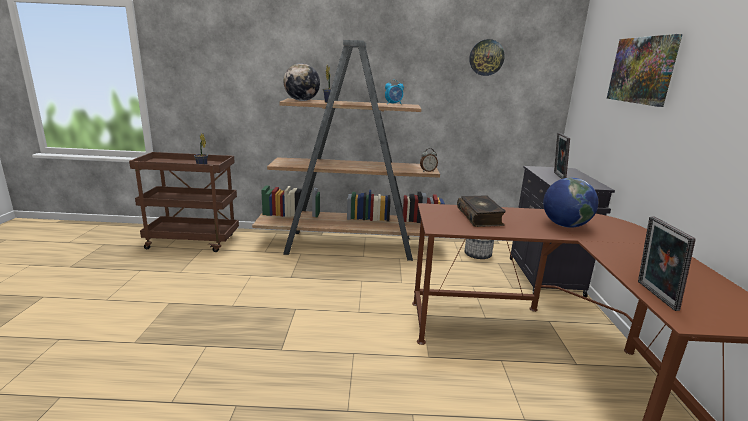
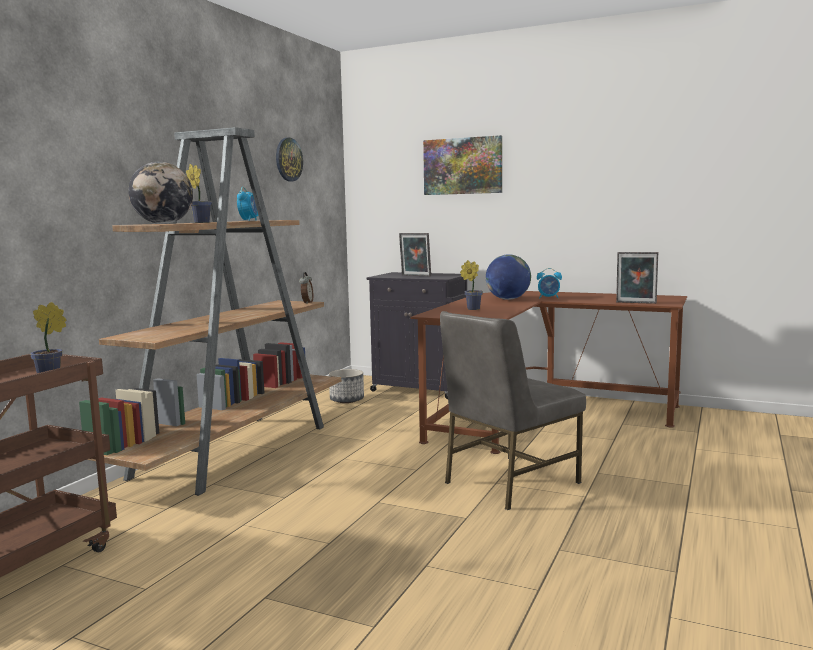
camera: 65 degrees left, 10 degrees down
book [457,195,506,227] -> potted plant [460,260,483,310]
none -> grey chair [440,311,586,510]
none -> alarm clock [537,268,562,298]

